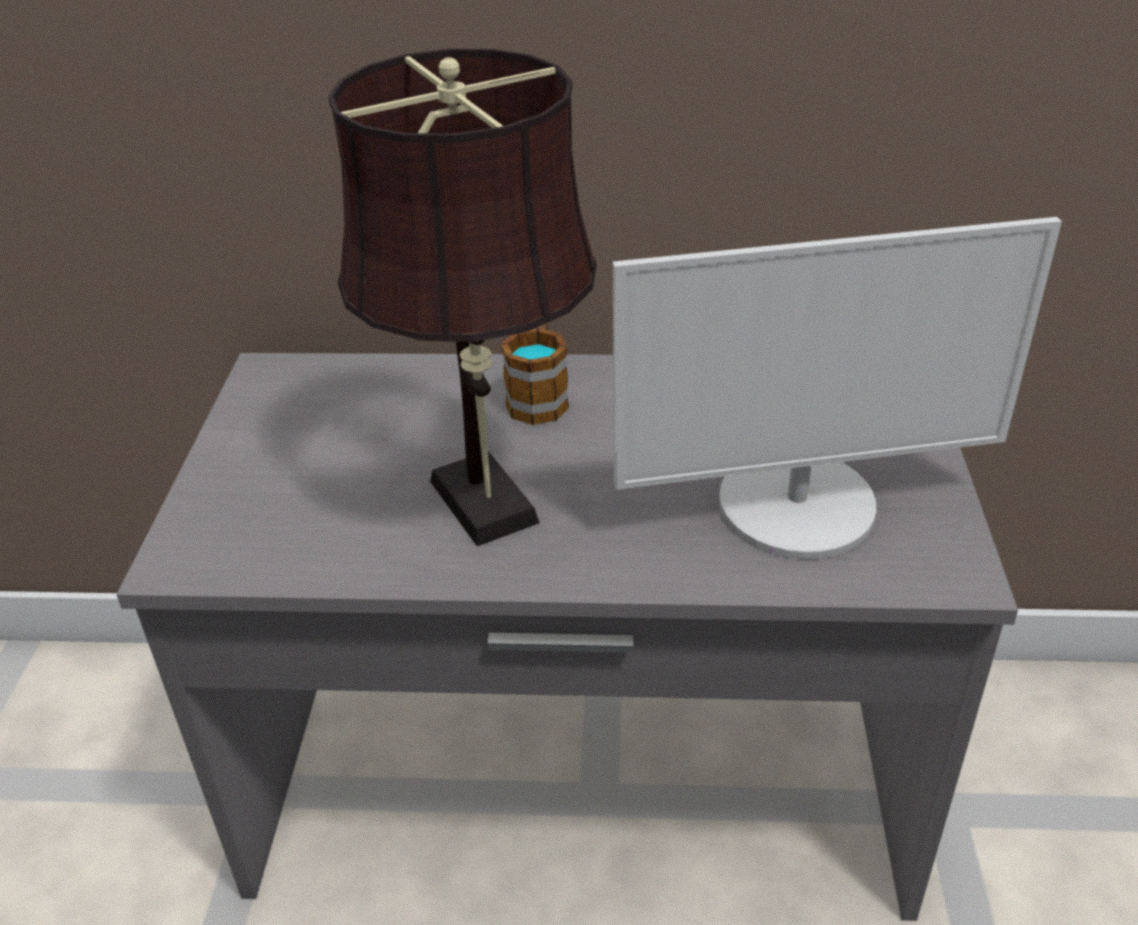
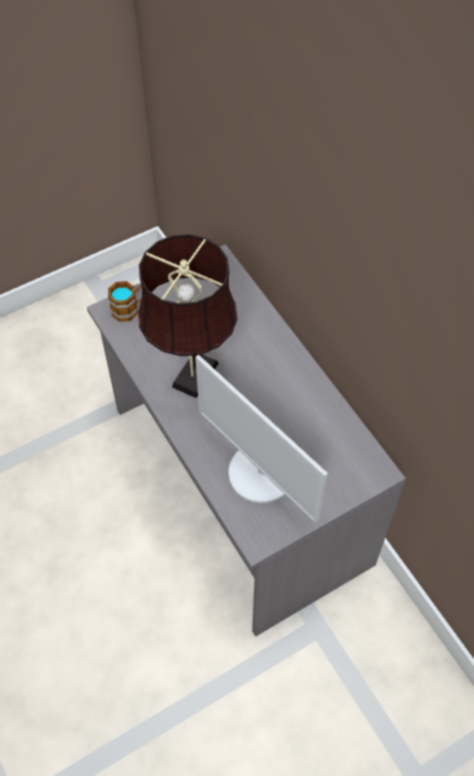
camera: 55 degrees right, 20 degrees up
mug [501,323,569,425] -> mug moved to [108,281,142,322]

